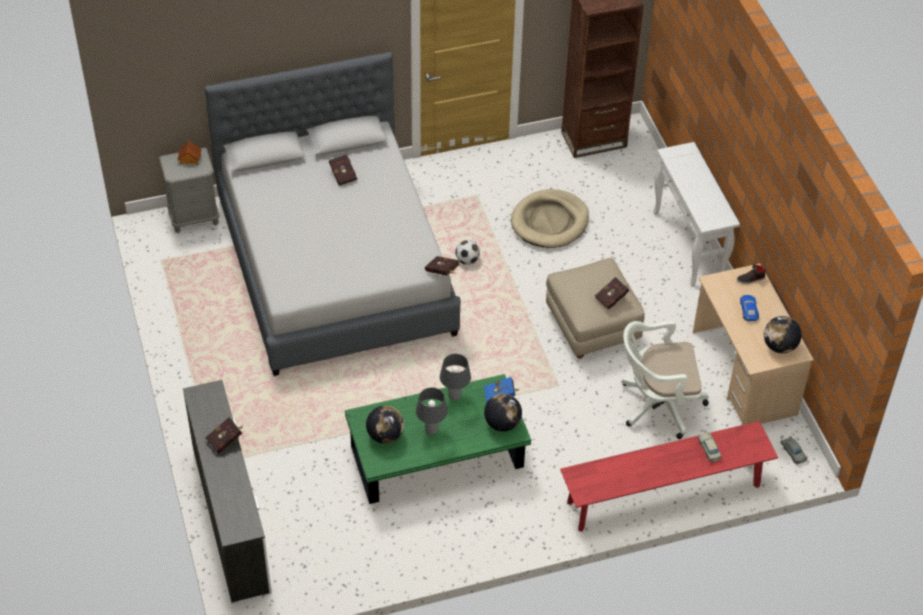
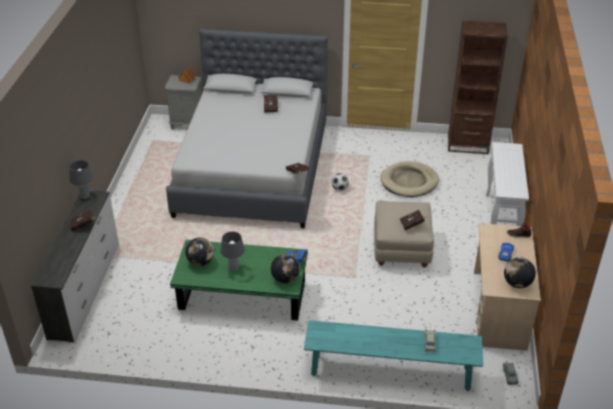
camera: 25 degrees right, 10 degrees down
grey table lamp [440,354,471,401] -> grey table lamp moved to [69,160,93,199]
red bench [560,421,778,532] -> turquoise bench [304,320,483,391]
white office chair [621,321,709,439] -> none

